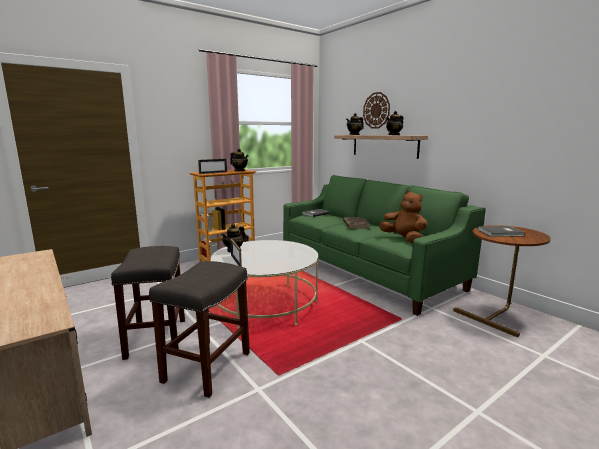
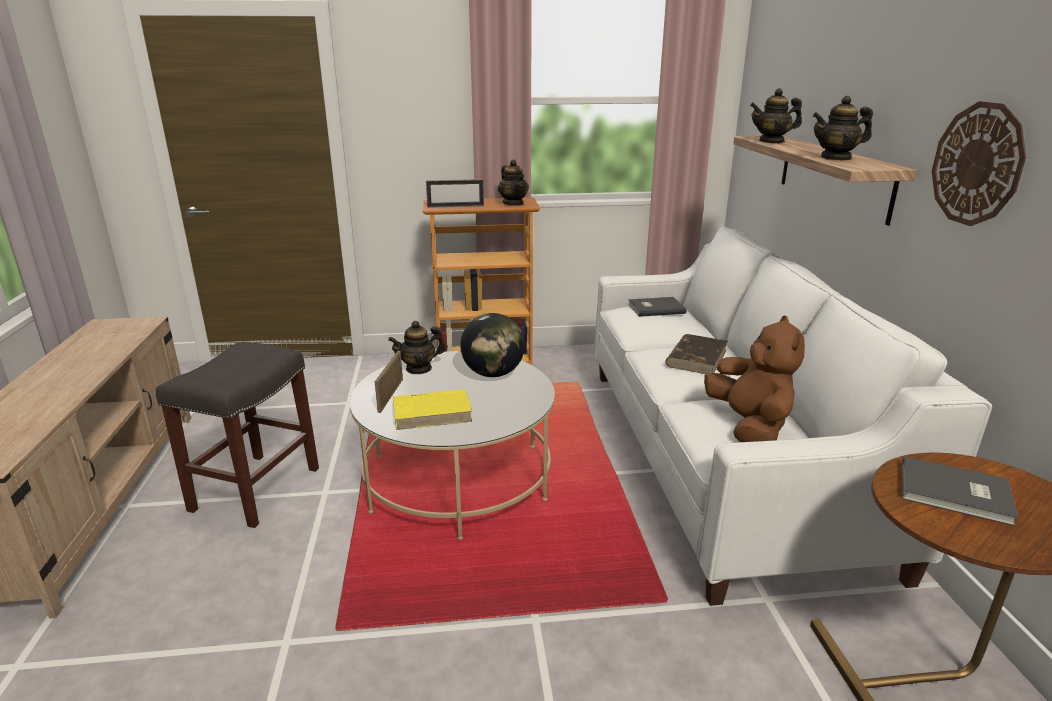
camera: 30 degrees right, 10 degrees up
grey stool [149,261,250,398] -> none
green sofa [283,175,486,316] -> white sofa [594,226,992,606]
wall clock [363,92,390,129] -> wall clock moved to [932,101,1026,226]
none -> yellow book [393,389,472,430]
none -> globe [460,313,525,377]

